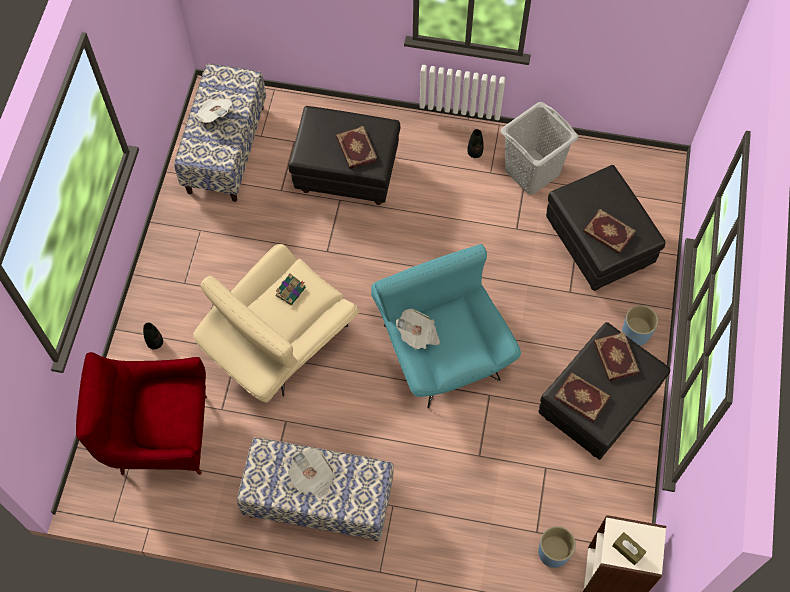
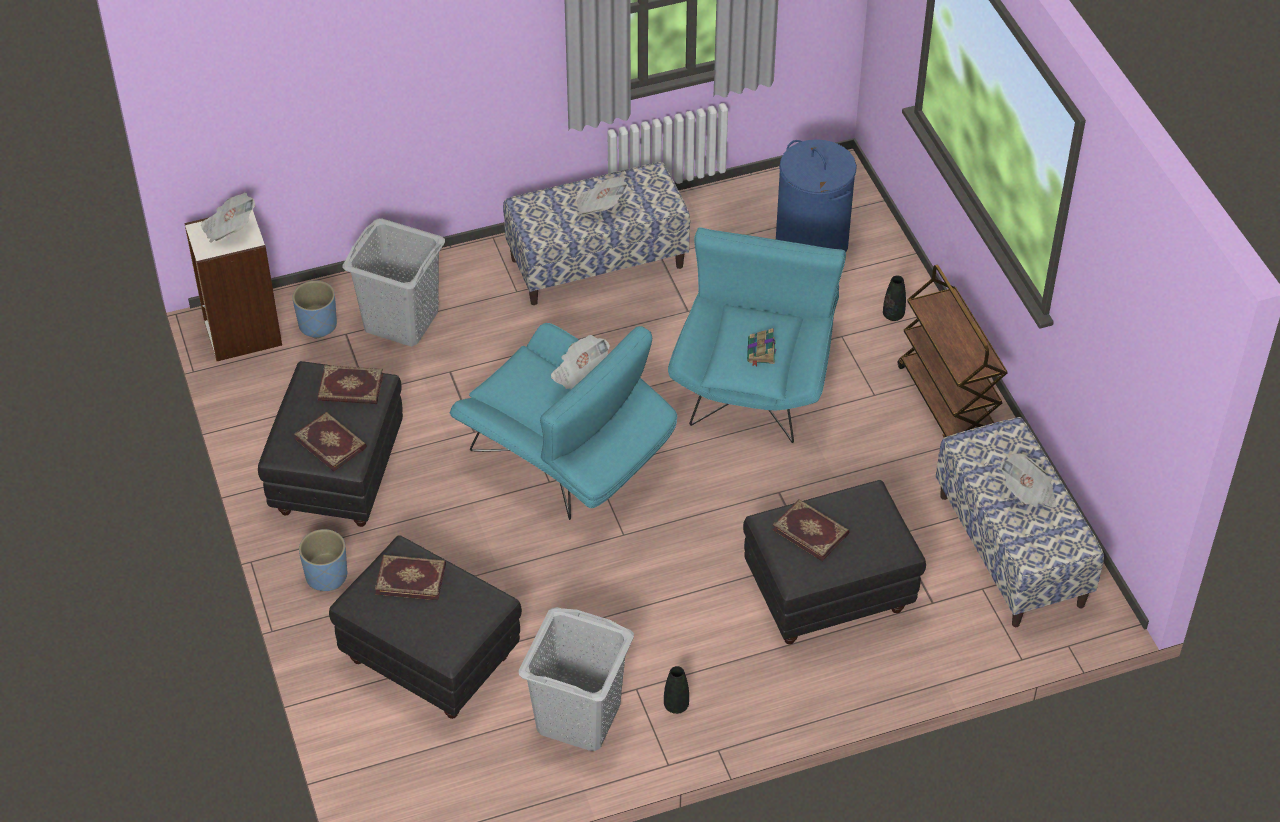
camera: 150 degrees right, 15 degrees down
red armchair [76,352,207,475] -> blue laundry basket [776,139,857,252]
beige armchair [193,244,359,403] -> turquoise armchair [668,227,846,443]
brown tissue box [612,532,646,565] -> newspaper [201,193,255,243]
none -> grey laundry basket [343,218,445,346]
none -> brown cart [898,265,1008,438]

